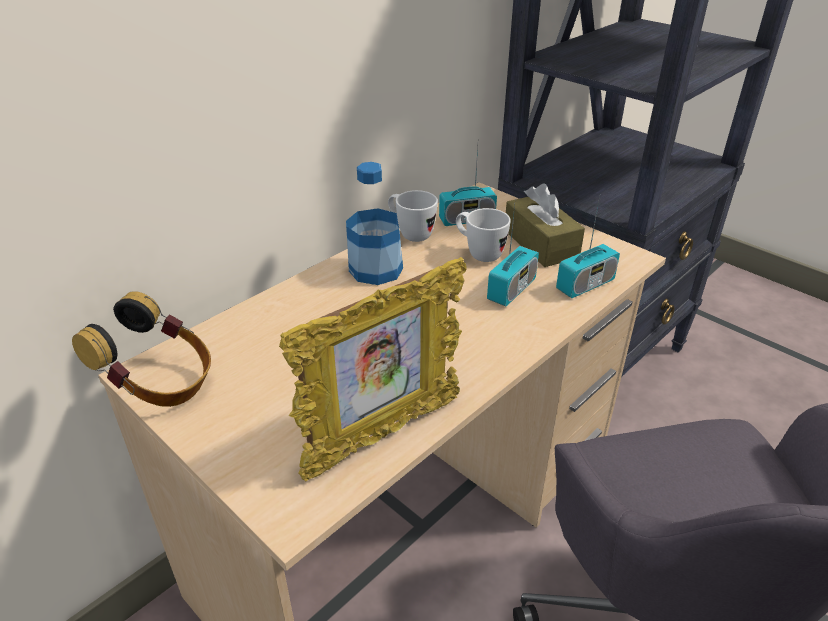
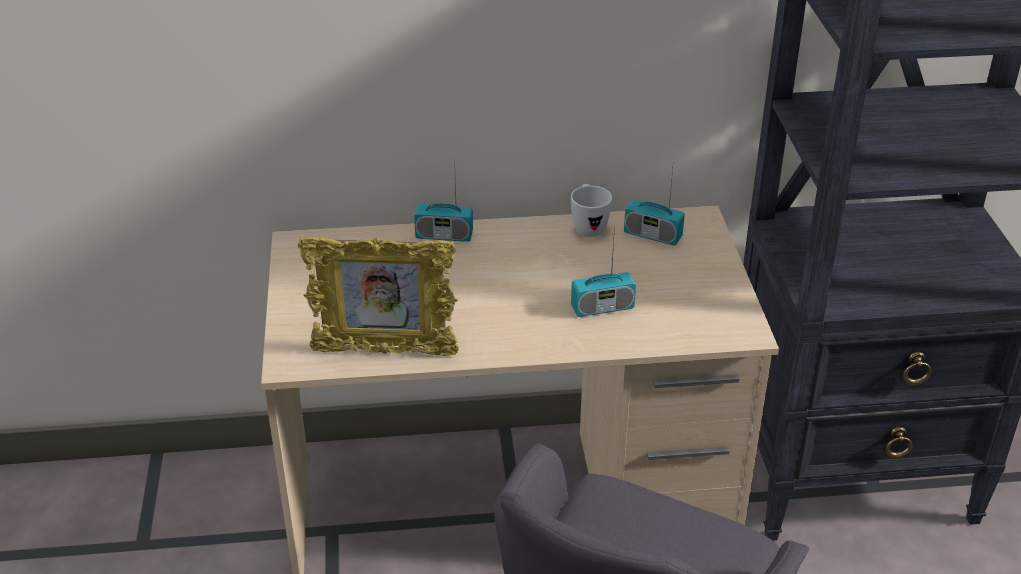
camera: 40 degrees right, 0 degrees up
headphones [72,291,211,407] -> none
bottle [346,162,403,285] -> none
white mug [456,208,511,262] -> none
brown tissue box [506,183,585,267] -> none
radio [556,196,620,298] -> radio moved to [414,159,473,242]

